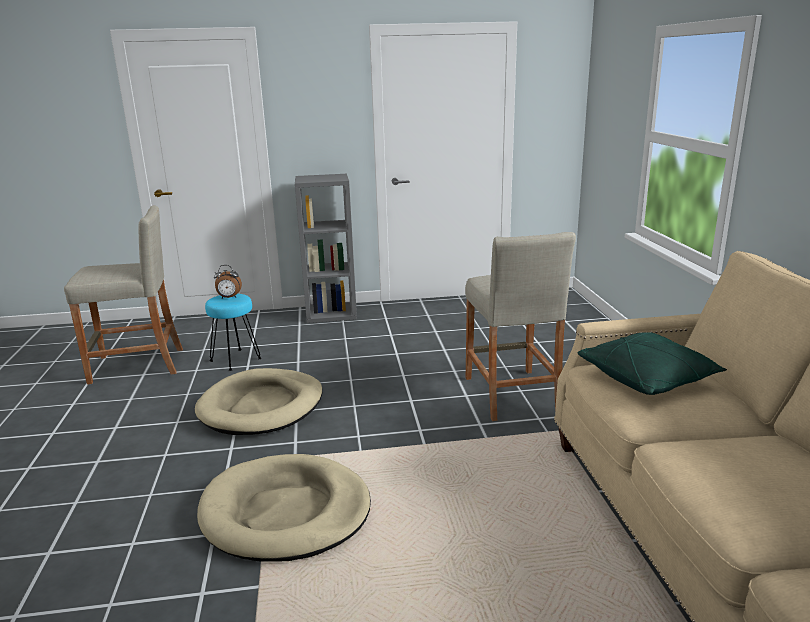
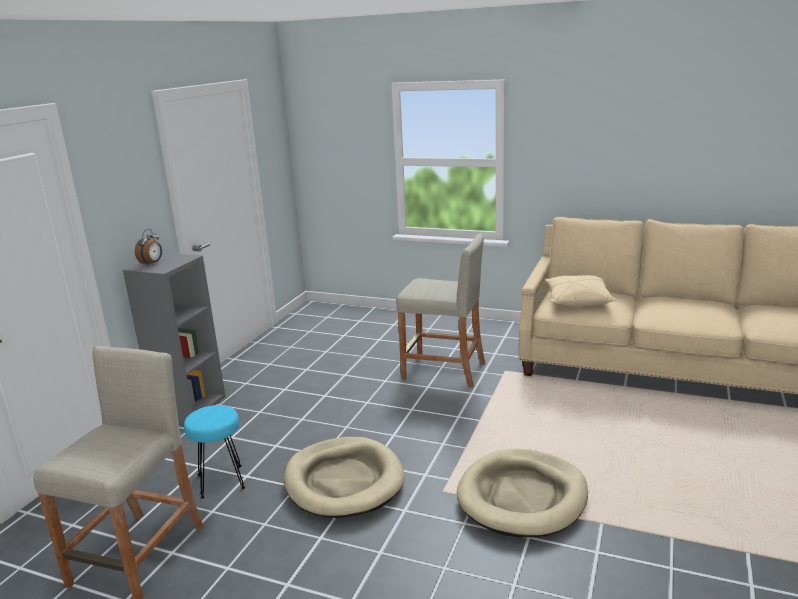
camera: 60 degrees left, 0 degrees up
alarm clock [214,265,242,298] -> alarm clock moved to [135,229,162,265]
green pillow [577,332,727,395] -> beige pillow [545,275,616,307]

